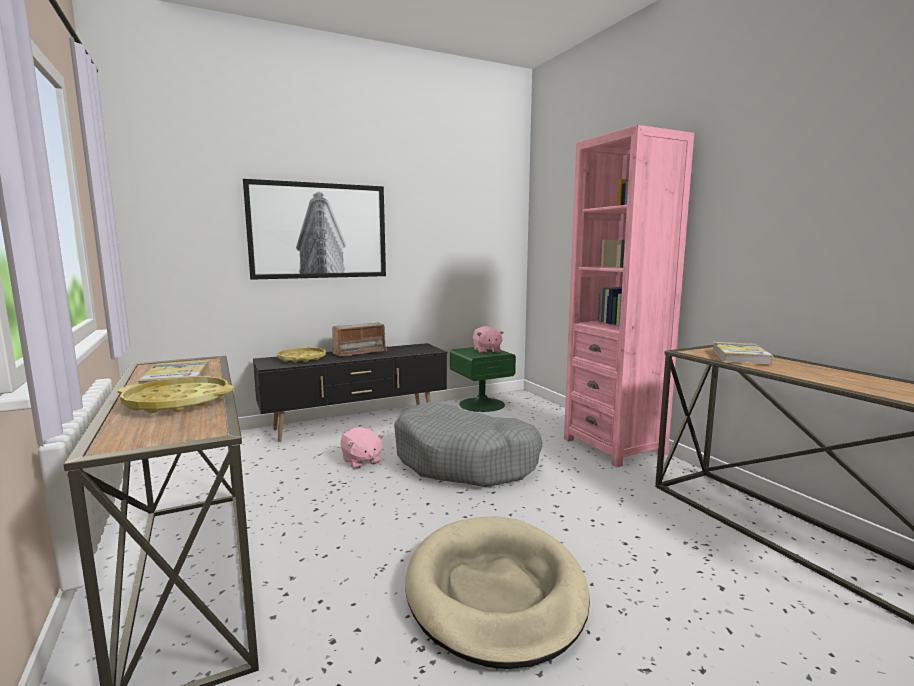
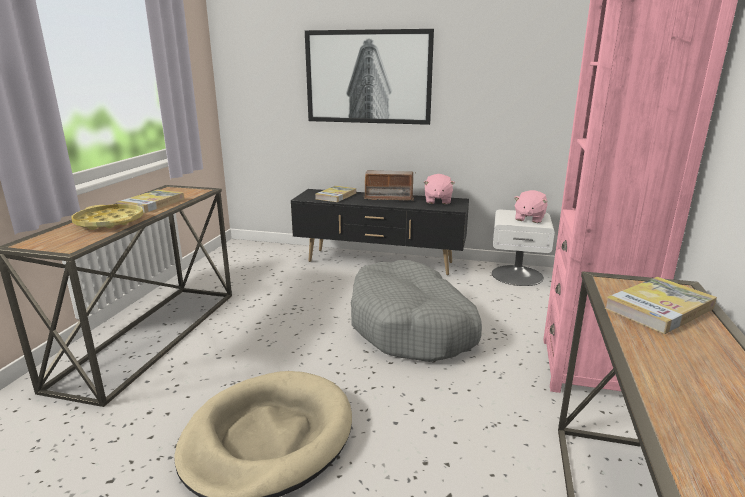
camera: 40 degrees right, 10 degrees up
yellow tray [277,347,326,363] -> book [315,186,356,202]
pink plush toy [340,427,383,469] -> pink plush toy moved to [424,174,455,204]
green nightstand [450,347,516,412] -> white nightstand [492,209,555,286]

